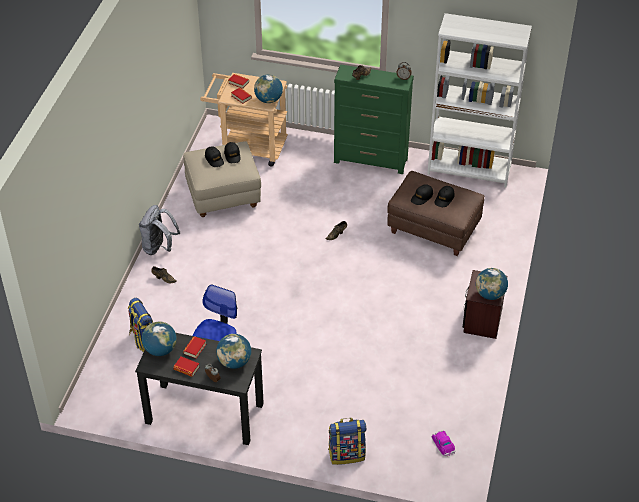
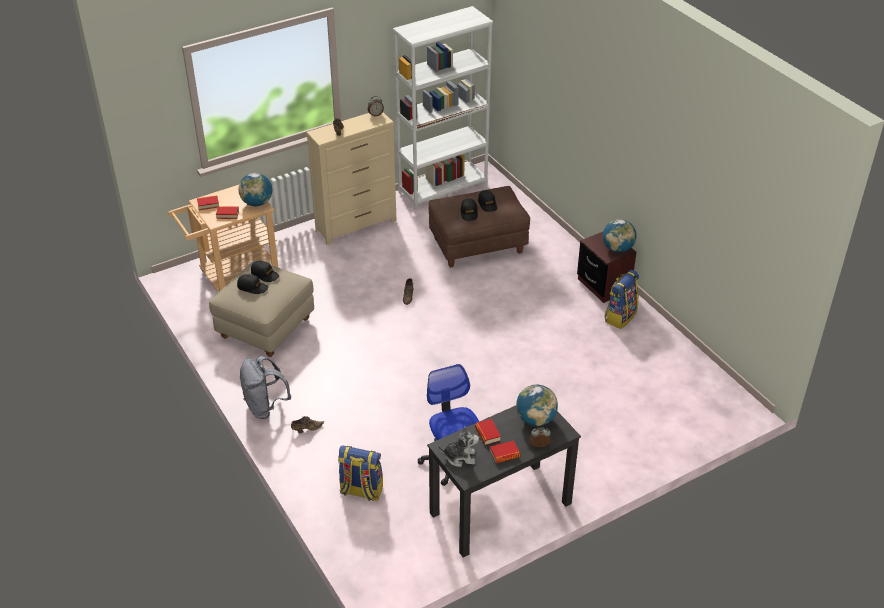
camera: 45 degrees left, 5 degrees down
globe [142,321,177,356] -> plush toy [438,427,479,467]
backpack [328,418,366,465] -> backpack moved to [604,270,639,329]
green dresser [334,64,414,174] -> beige dresser [306,112,397,245]
toy car [432,430,455,457] -> none

